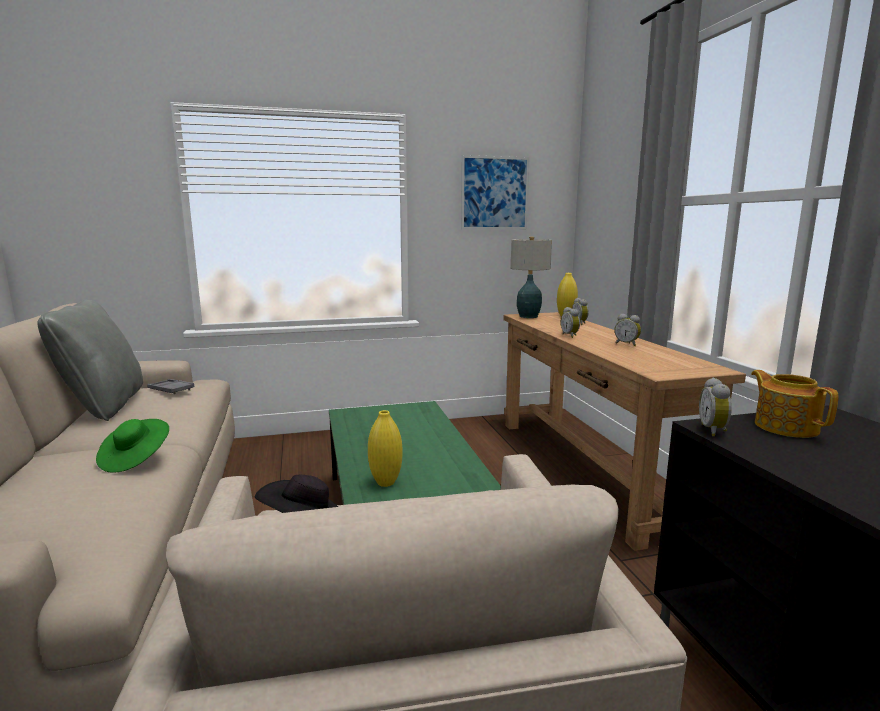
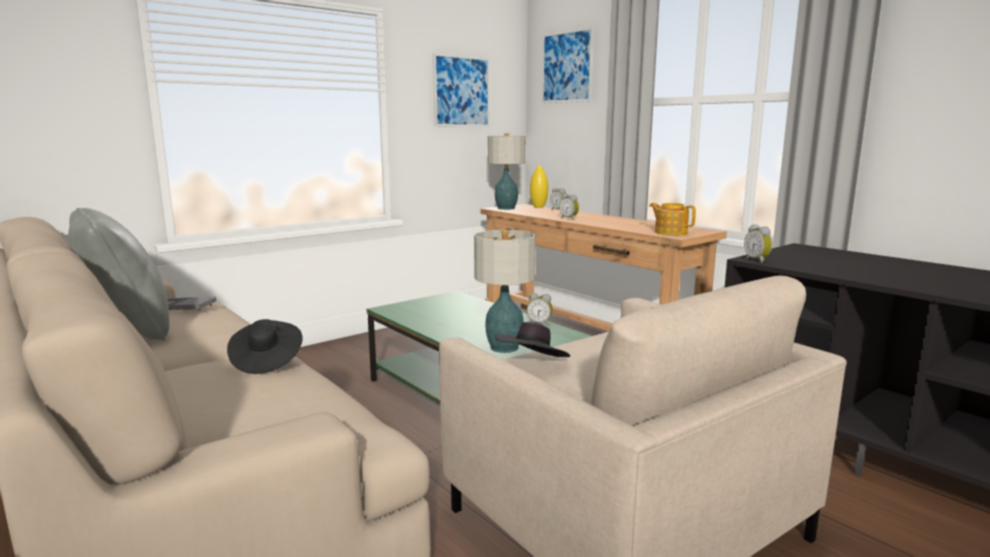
camera: 25 degrees left, 0 degrees up
green hat [96,419,169,473] -> black hat [227,319,302,374]
yellow vase [368,410,403,487] -> table lamp [474,230,536,353]
alarm clock [614,314,641,346] -> alarm clock moved to [527,293,553,326]
teapot [751,370,839,438] -> teapot moved to [649,203,696,235]
none -> picture [542,27,594,103]

